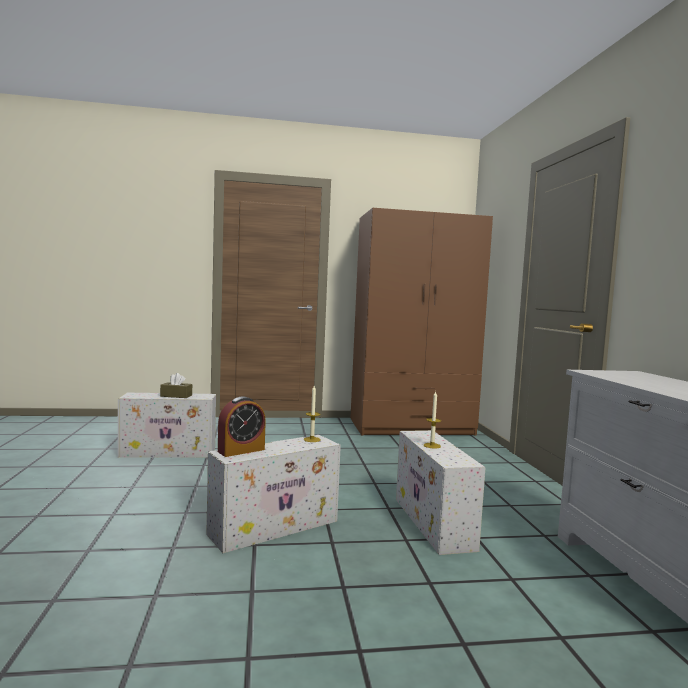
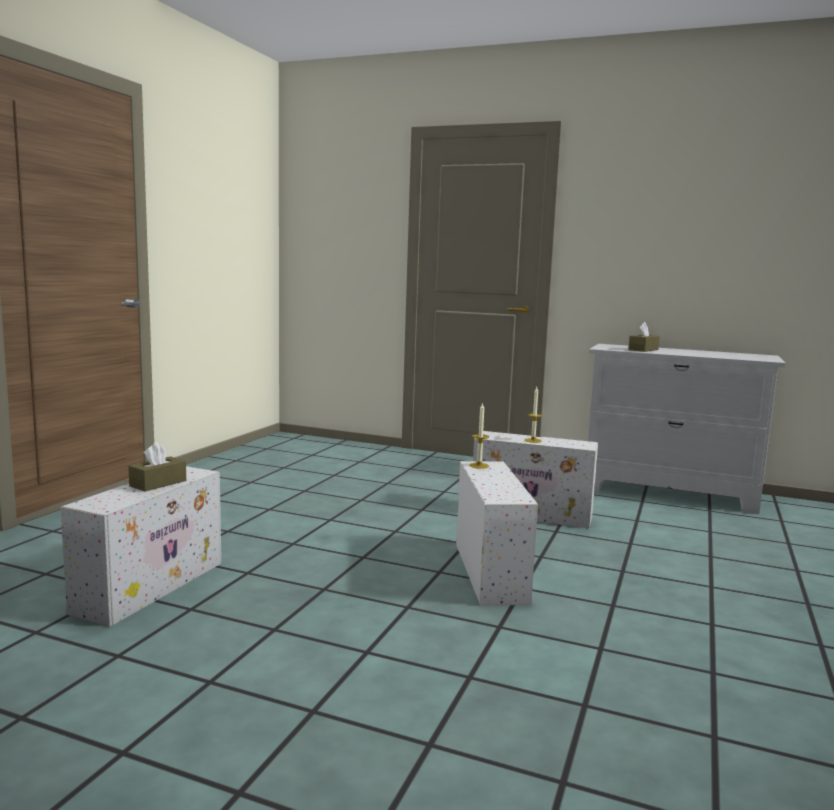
camera: 60 degrees left, 5 degrees up
alarm clock [218,396,266,457] -> none
brown wardrobe [350,208,493,436] -> none
none -> brown tissue box [628,322,660,352]

